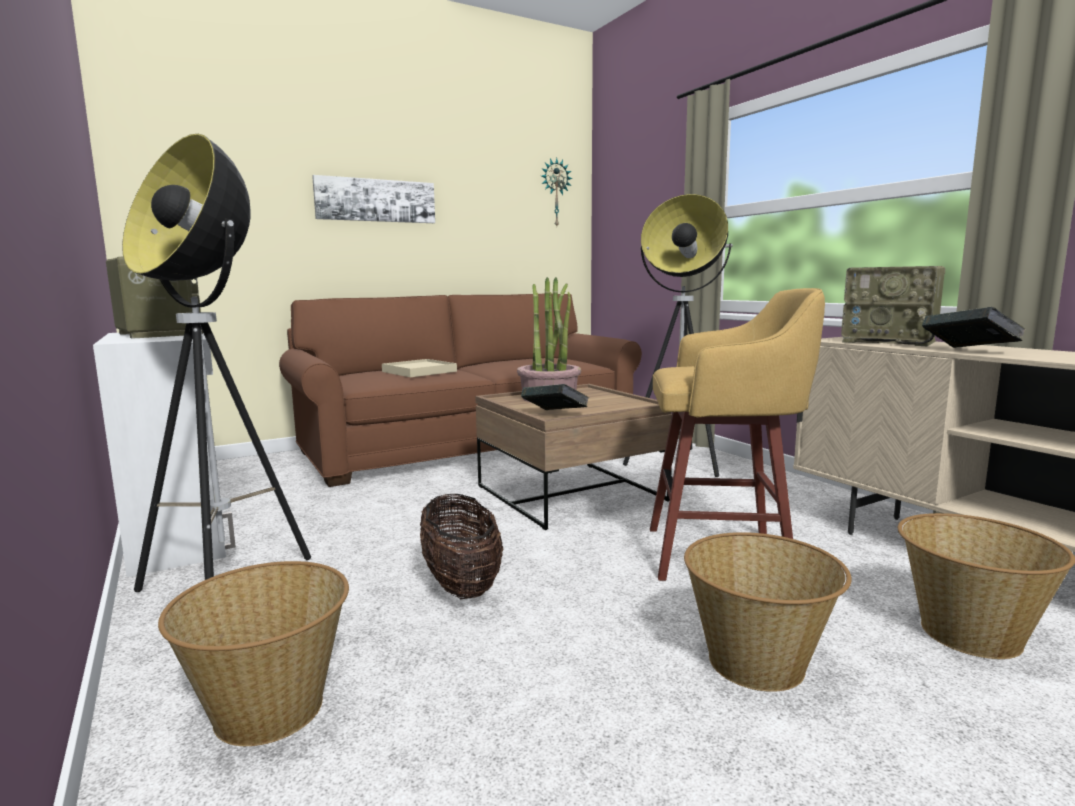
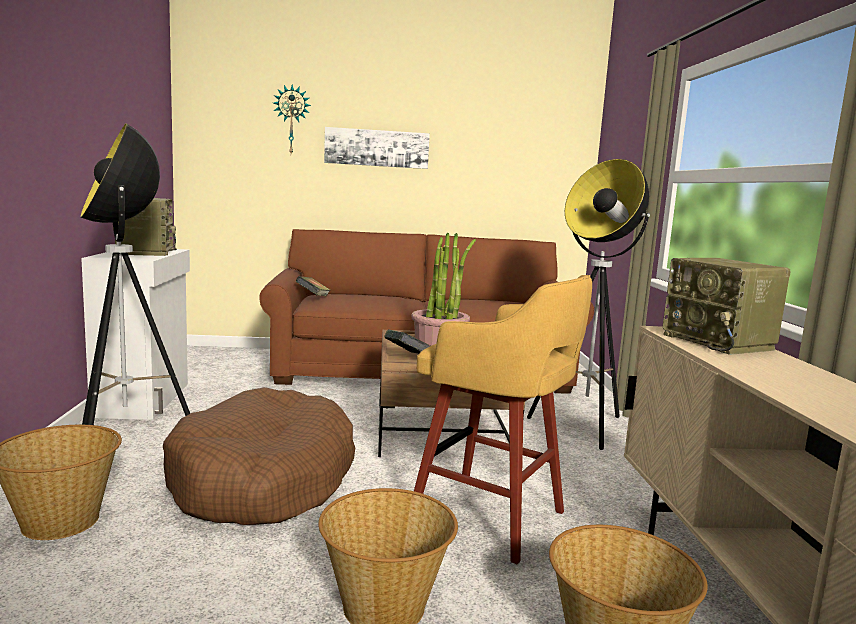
camera: 25 degrees right, 0 degrees up
beige tray [382,359,457,377] -> none
basket [420,494,503,599] -> brown dog bed [163,387,355,525]
wall clock [541,158,573,226] -> wall clock moved to [274,84,311,154]
book [922,307,1026,348] -> book moved to [296,276,330,296]

